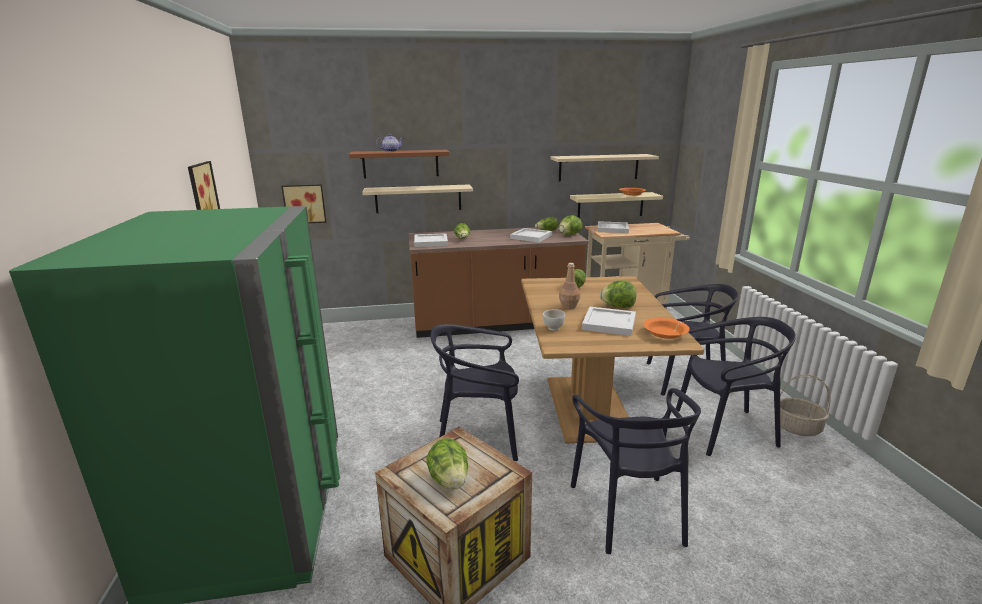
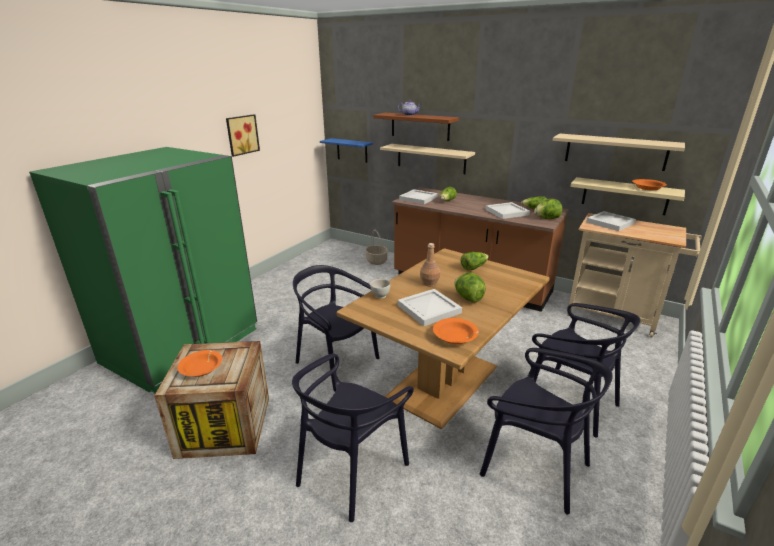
camera: 40 degrees right, 5 degrees up
picture [281,184,327,223] -> blue shelf [320,138,373,163]
lettuce [426,438,468,489] -> orange bowl [177,350,222,377]
basket [780,375,831,436] -> basket moved to [365,229,388,265]

